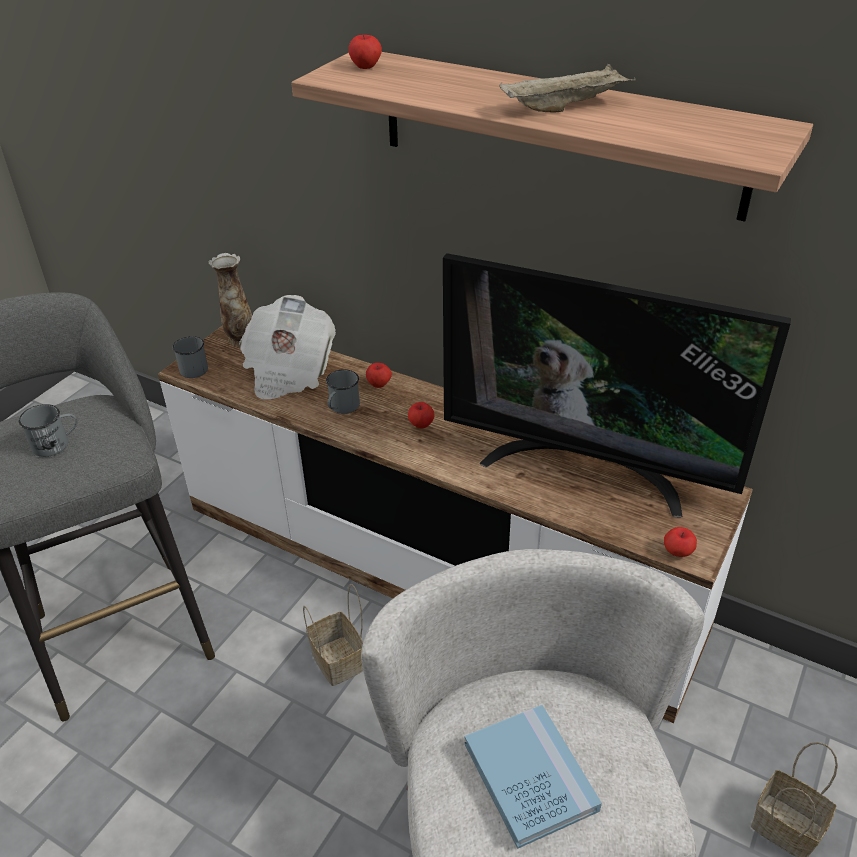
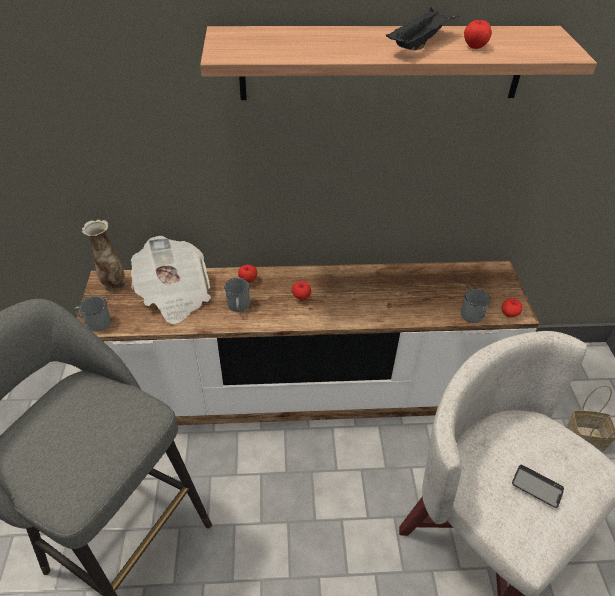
camera: 35 degrees left, 5 degrees up
grey mug [19,404,77,457] -> grey mug moved to [461,289,491,323]
basket [303,584,363,686] -> none
apple [349,35,382,69] -> apple moved to [464,20,492,49]
television [443,253,791,517] -> none
blue book [465,705,602,849] -> phone [512,465,564,508]
beige tray [499,64,636,113] -> black tray [386,7,459,50]

